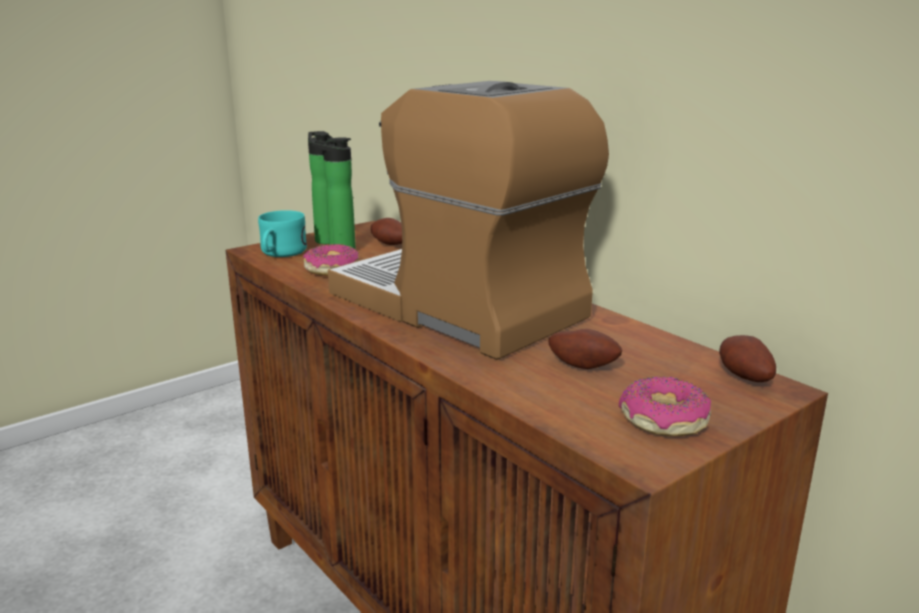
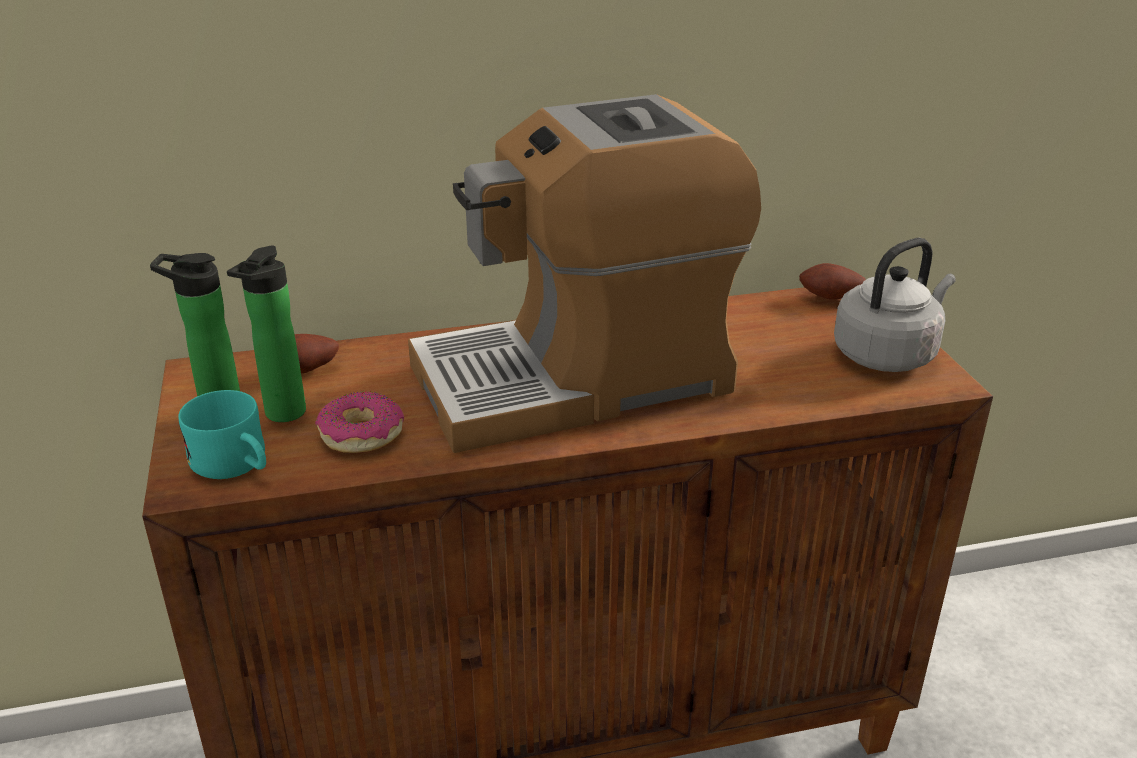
camera: 65 degrees left, 10 degrees up
potato [548,329,622,369] -> none
donut [619,376,711,436] -> grey kettle [834,238,956,372]

